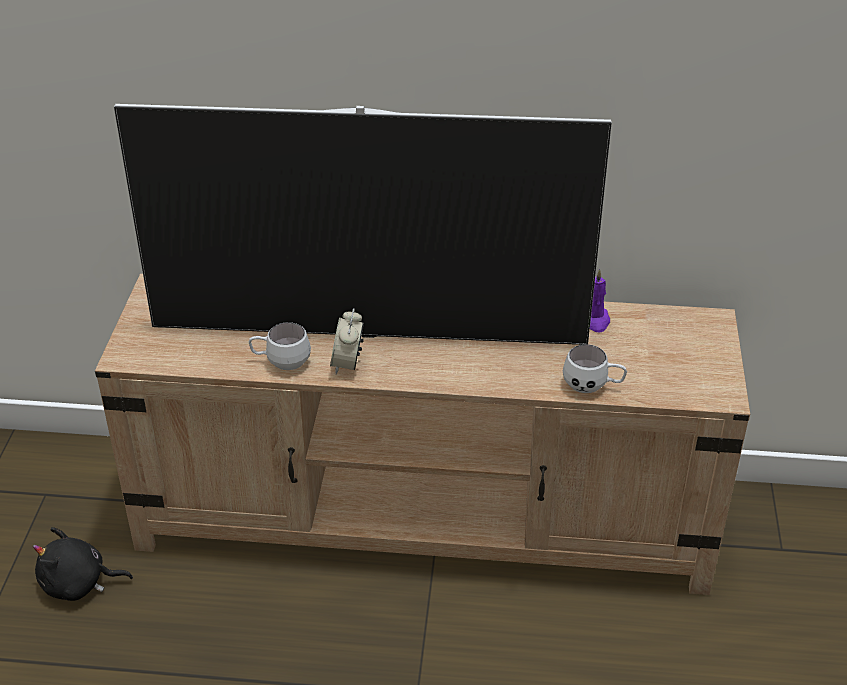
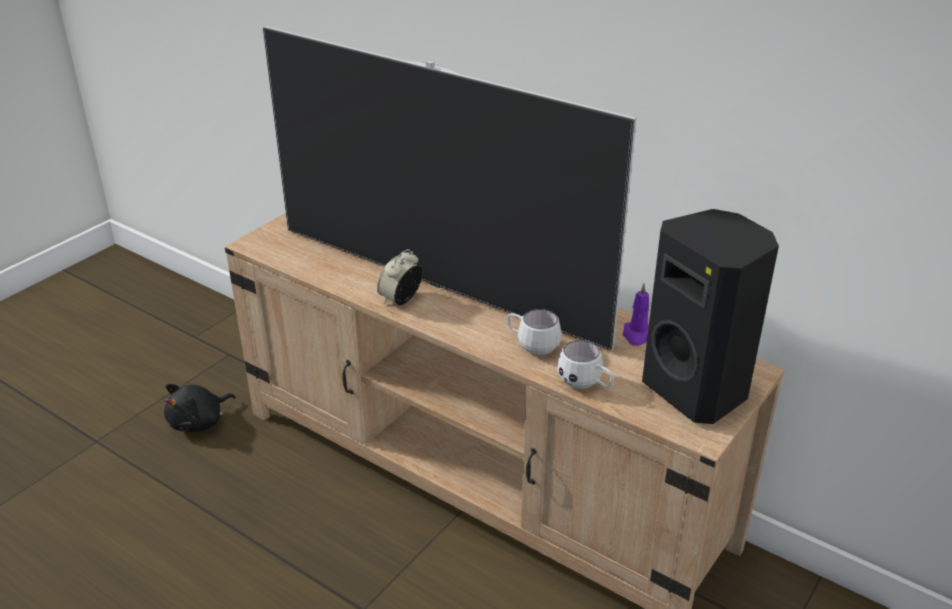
camera: 30 degrees right, 5 degrees down
black plush toy [33,527,133,601] -> black plush toy turned 75 degrees counterclockwise [164,384,235,432]
white mug [249,322,311,370] -> white mug moved to [507,309,562,355]
none -> black speaker [642,209,779,424]

